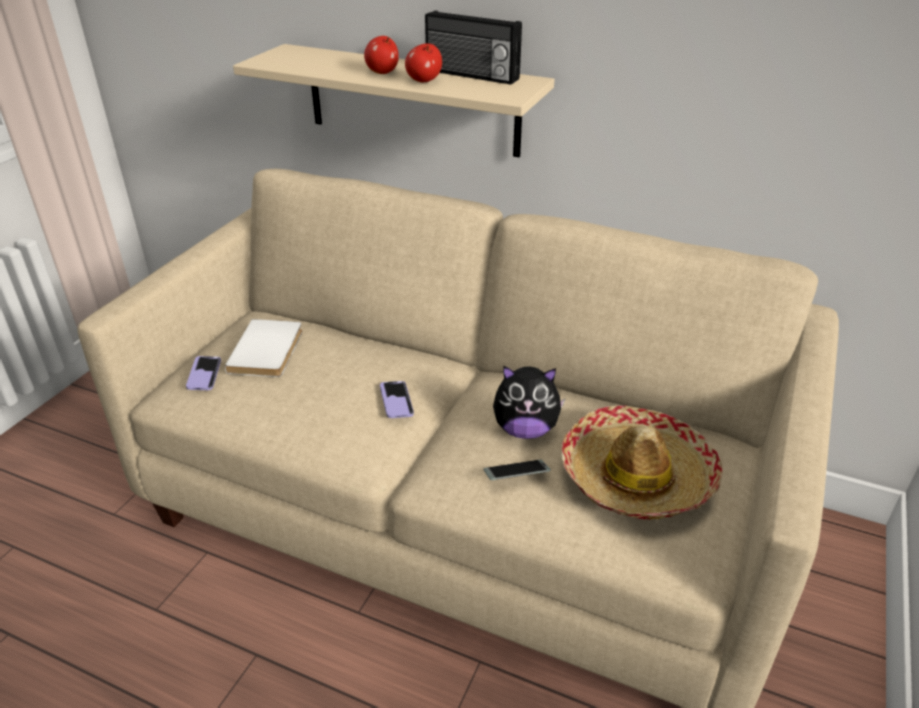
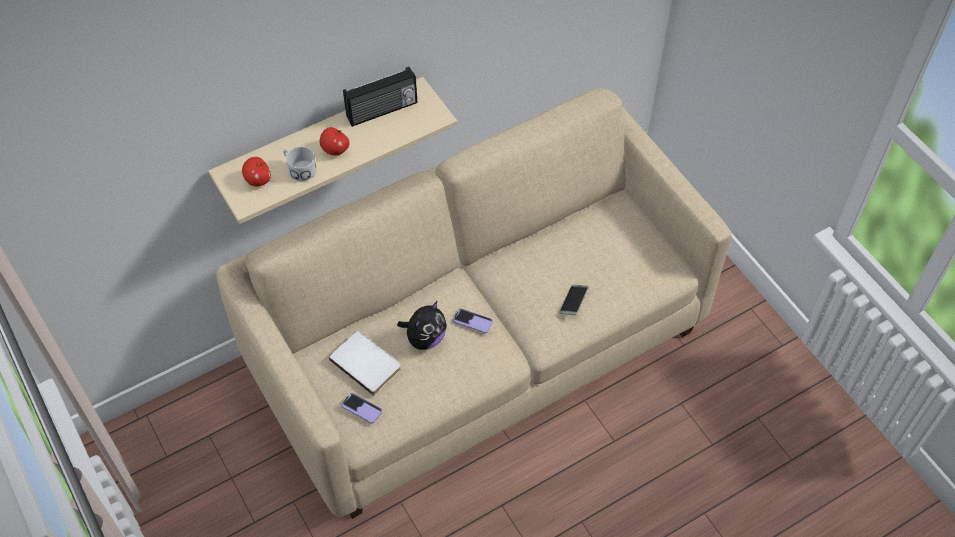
camera: 55 degrees left, 20 degrees up
apple [405,43,442,82] -> apple moved to [242,157,271,187]
plush toy [493,366,566,439] -> plush toy moved to [397,301,447,350]
hat [562,405,723,520] -> none
none -> white mug [283,147,317,181]

